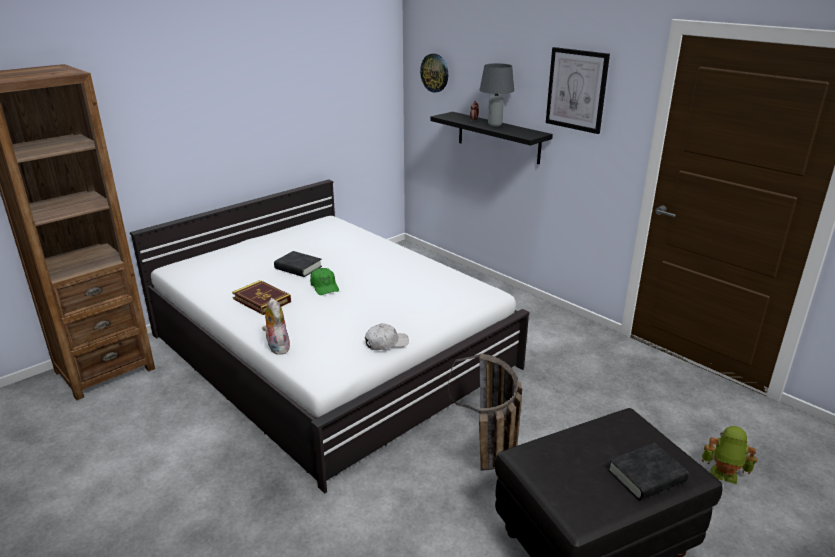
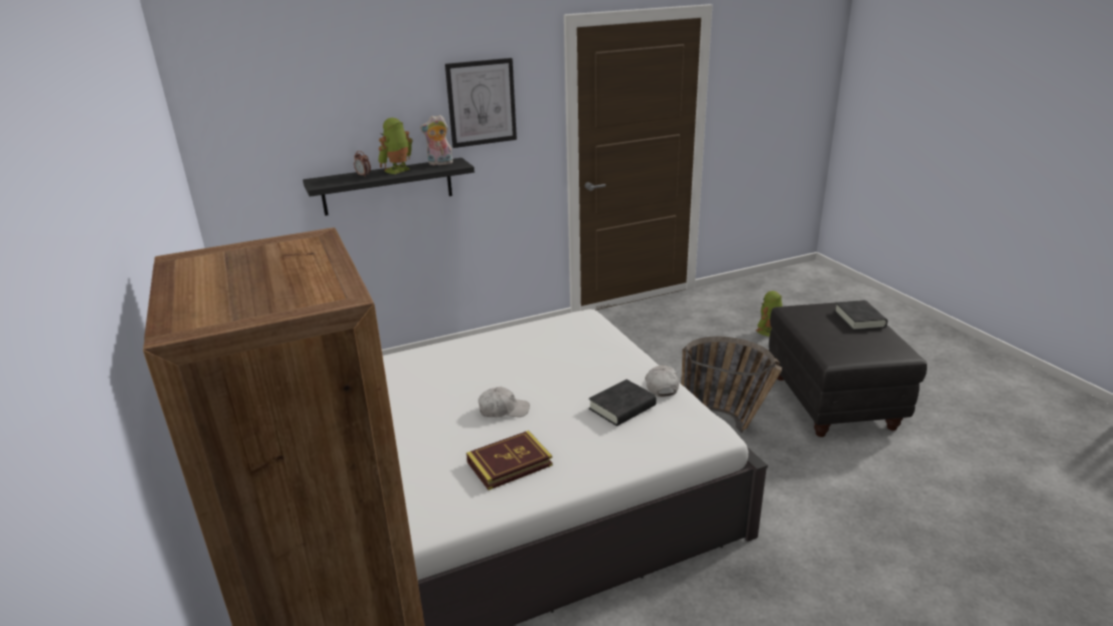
camera: 70 degrees left, 0 degrees up
plush toy [262,298,290,355] -> plush toy moved to [420,115,453,165]
black book [274,251,322,277] -> black book moved to [589,379,656,426]
green cap [310,268,339,295] -> white cap [478,386,530,417]
wall clock [420,54,448,93] -> none
grey table lamp [480,63,514,127] -> toy robot [378,118,413,174]

